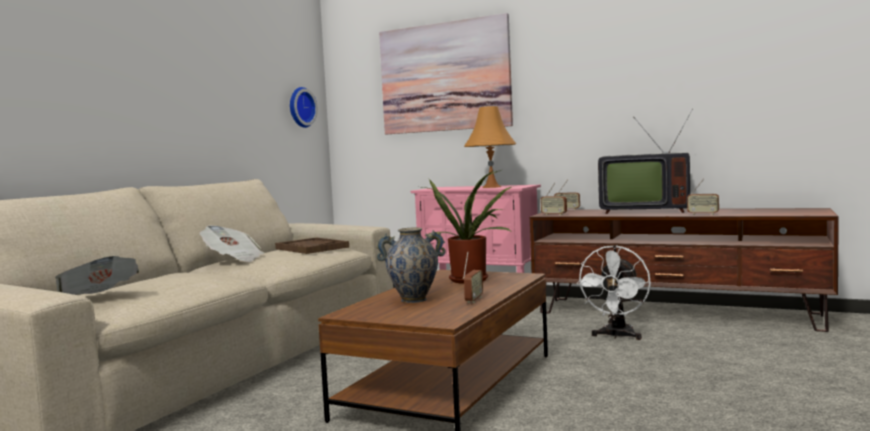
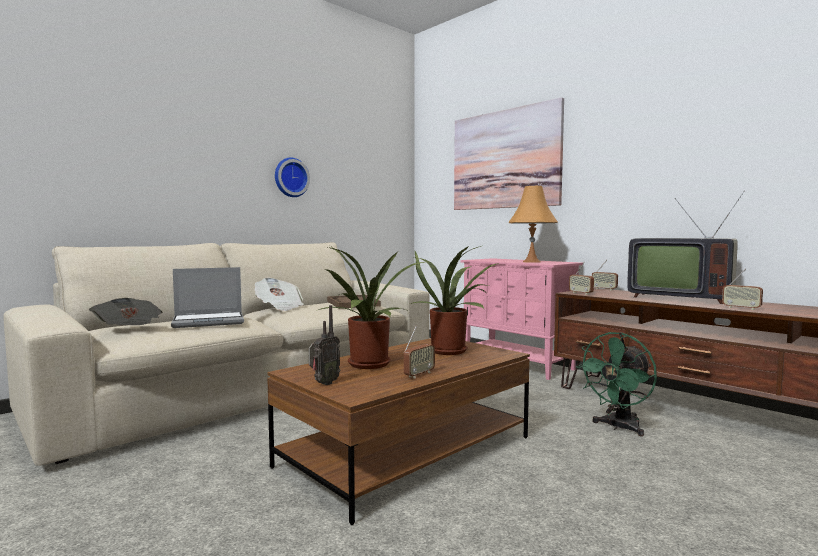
camera: 20 degrees right, 0 degrees up
wall clock [290,87,318,128] -> wall clock moved to [275,158,310,197]
vase [376,227,446,303] -> potted plant [316,247,425,369]
white fan [576,245,651,340] -> green fan [576,332,657,436]
none -> laptop [171,267,244,328]
none -> radio [309,305,340,385]

